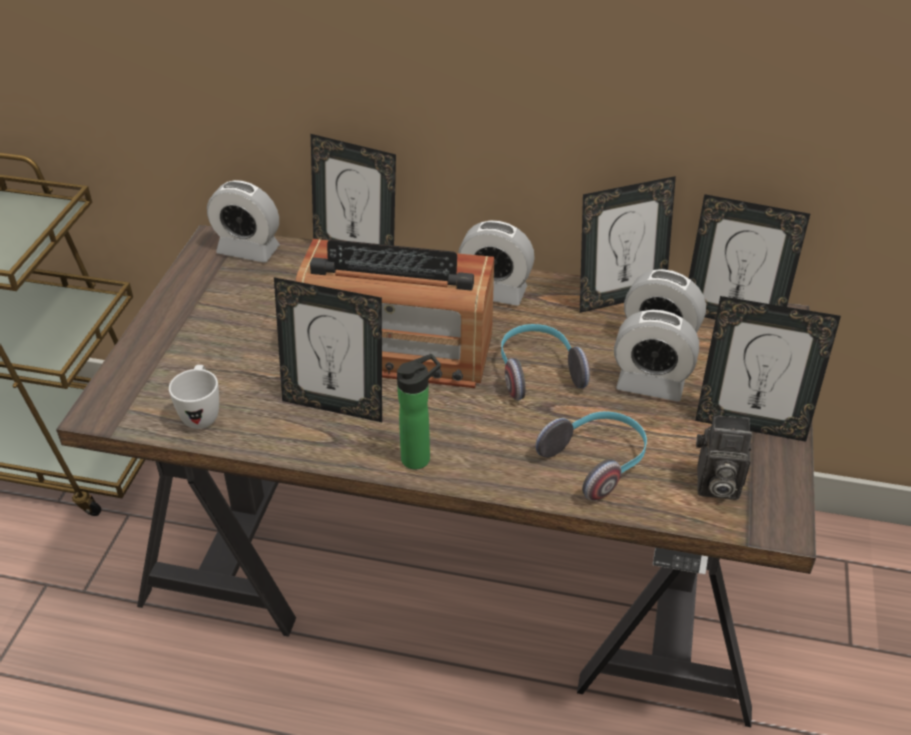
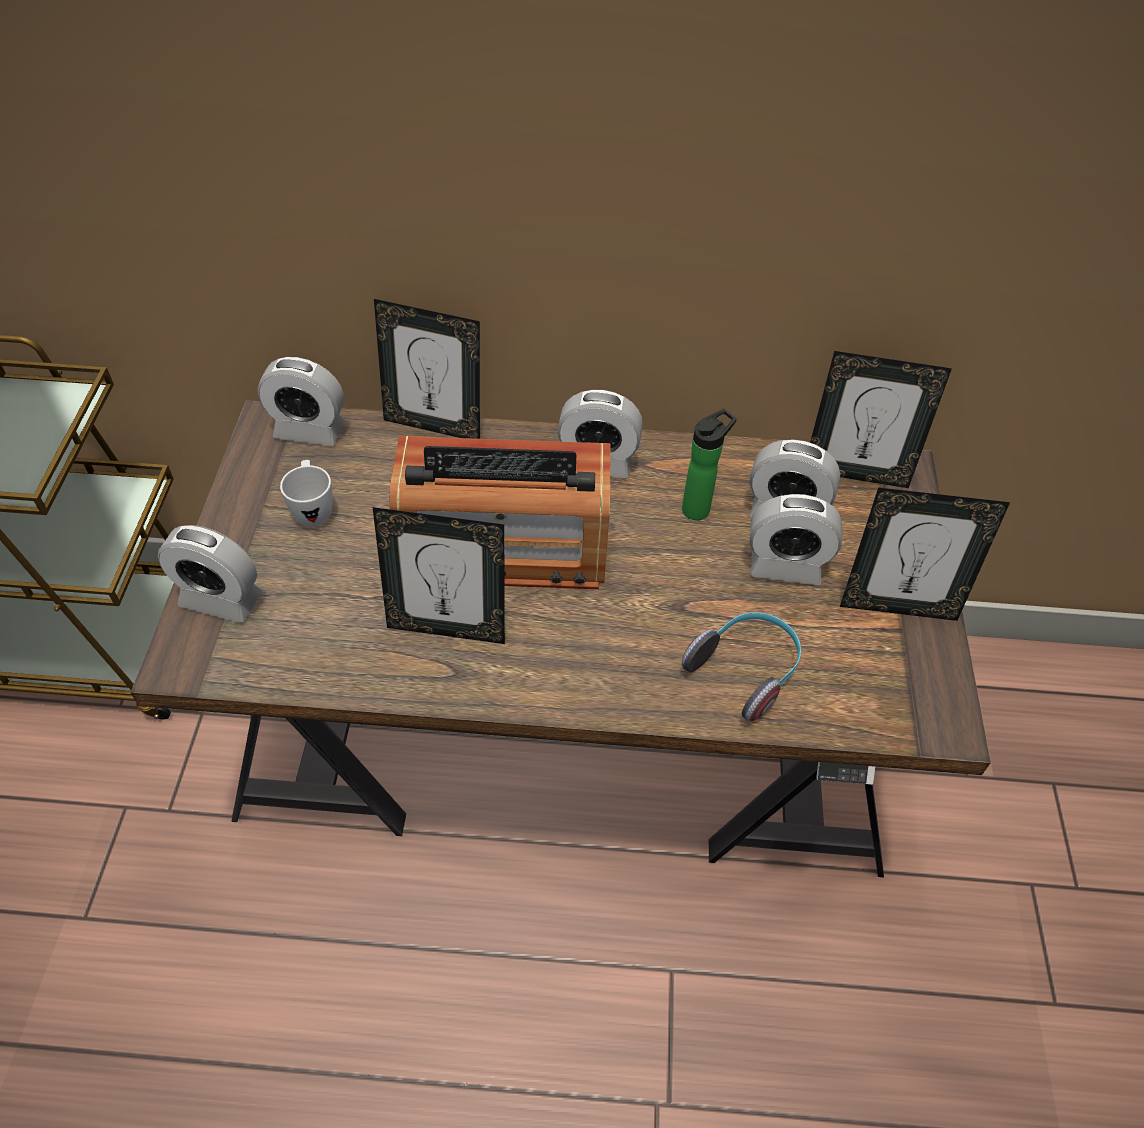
camera: 10 degrees left, 10 degrees up
white mug [169,365,219,429] -> white mug moved to [280,460,333,527]
bottle [397,354,441,469] -> bottle moved to [682,408,737,520]
headphones [501,324,590,401] -> none
picture frame [580,176,676,313] -> none
camera [696,414,753,500] -> none
none -> alarm clock [158,525,263,623]

